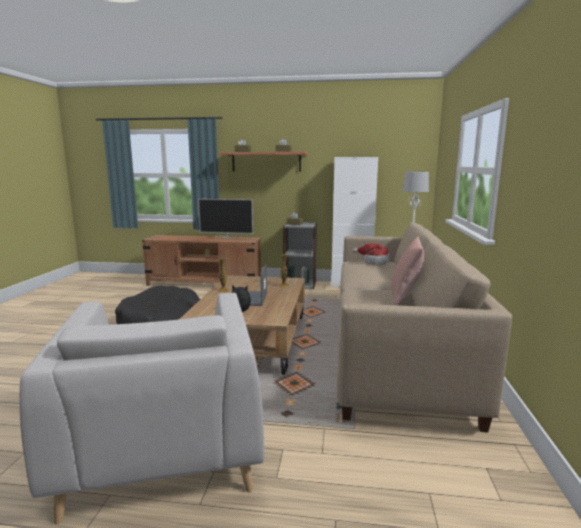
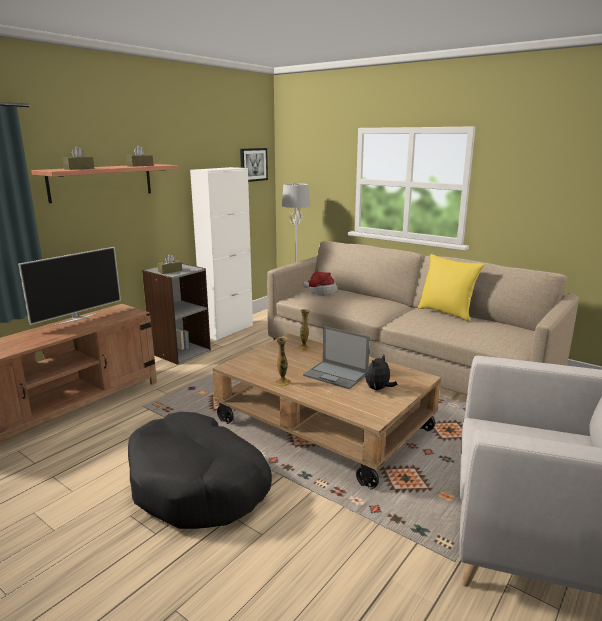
camera: 60 degrees left, 5 degrees up
pink pillow [392,236,424,305] -> yellow pillow [418,254,484,321]
none -> picture [240,148,268,182]

